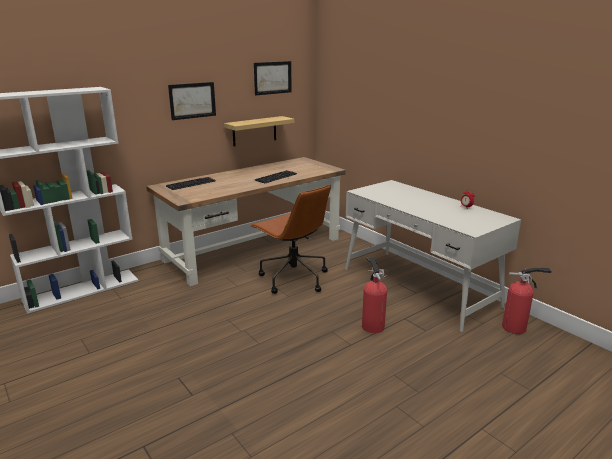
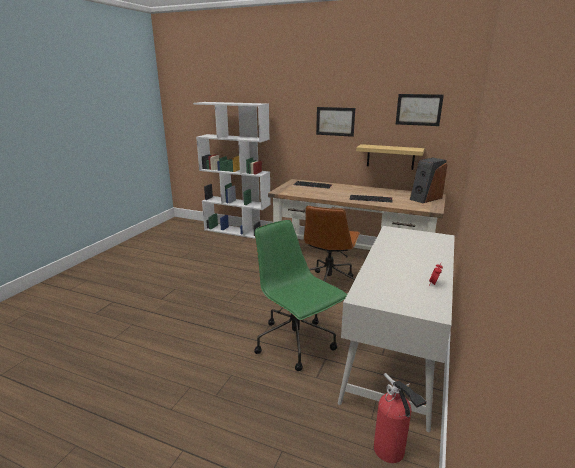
camera: 60 degrees right, 0 degrees up
fire extinguisher [362,257,388,333] -> green office chair [254,220,347,371]
none -> speaker [410,158,448,203]

